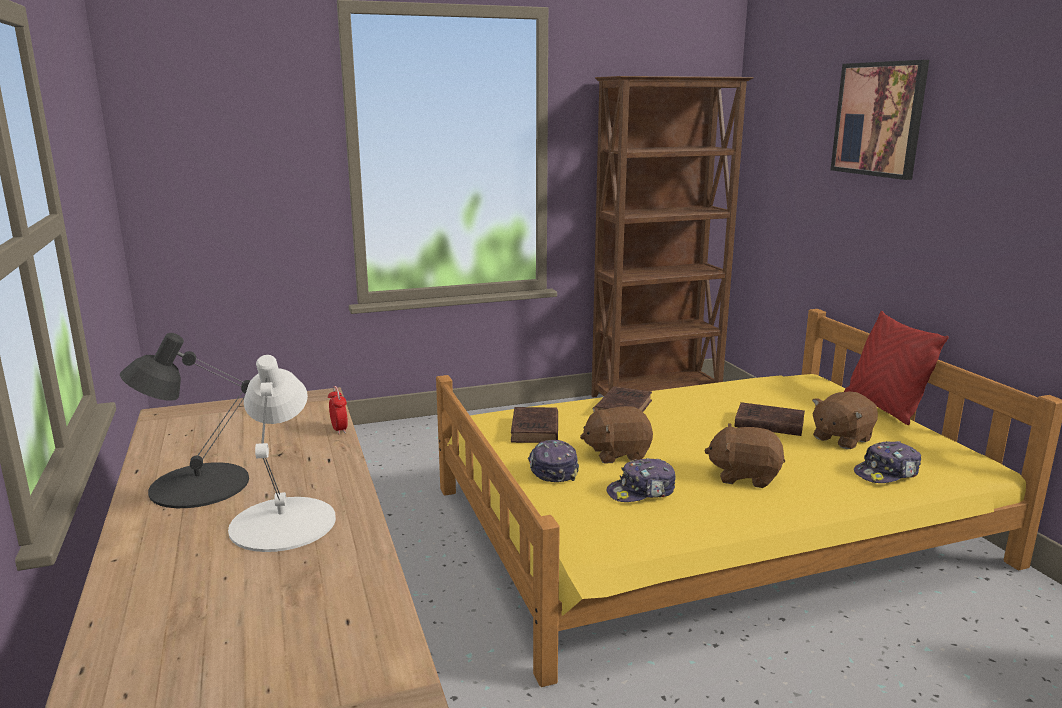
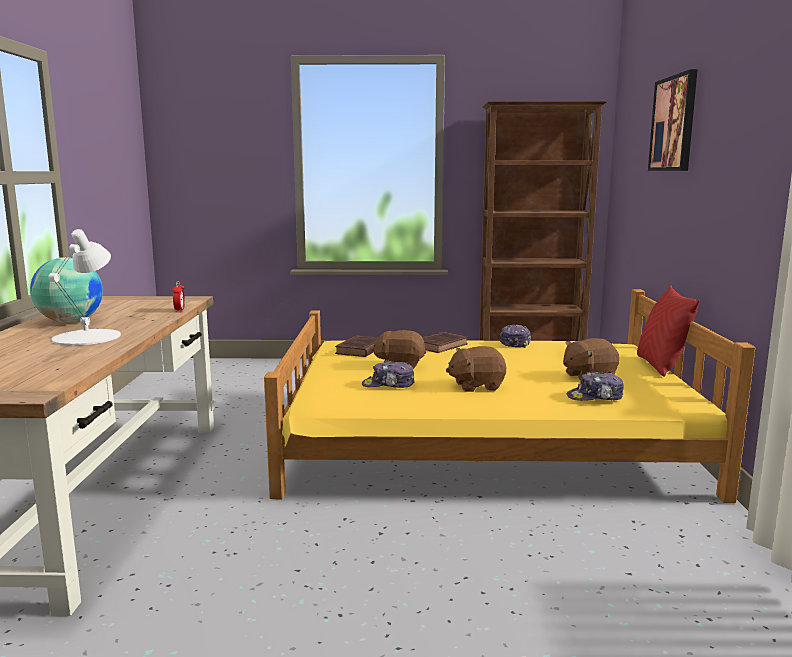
camera: 20 degrees right, 5 degrees down
black table lamp [120,333,251,508] -> globe [30,257,103,323]
cap [528,440,579,482] -> cap moved to [500,324,531,348]
brown plush toy [704,423,785,488] -> brown plush toy turned 45 degrees counterclockwise [446,346,506,392]
brown book [734,402,805,436] -> none

